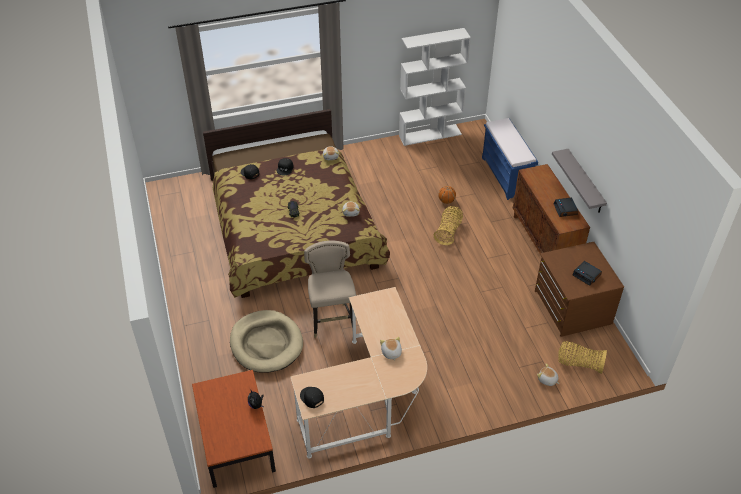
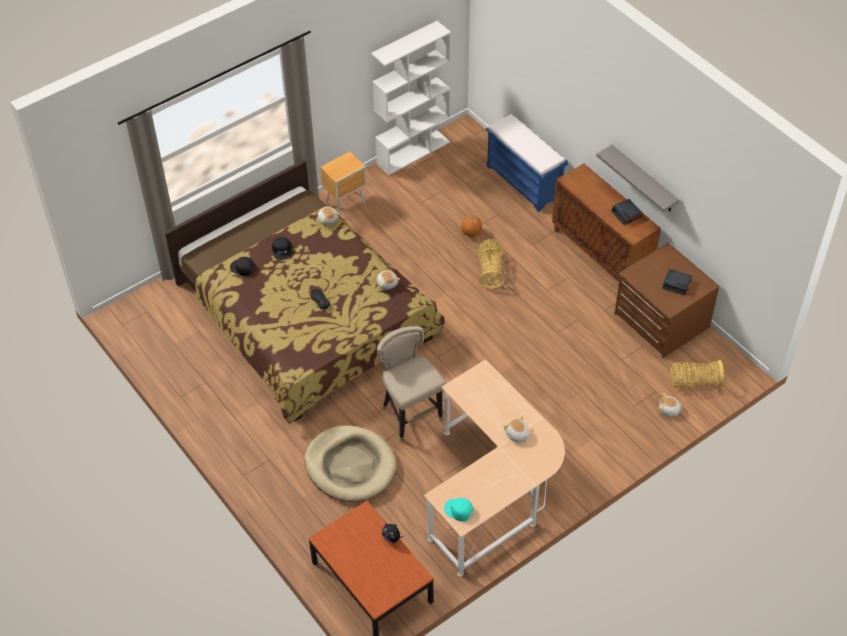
camera: 20 degrees left, 5 degrees up
black cap [300,387,324,408] -> turquoise cap [444,498,473,521]
none -> brown nightstand [320,151,367,213]

